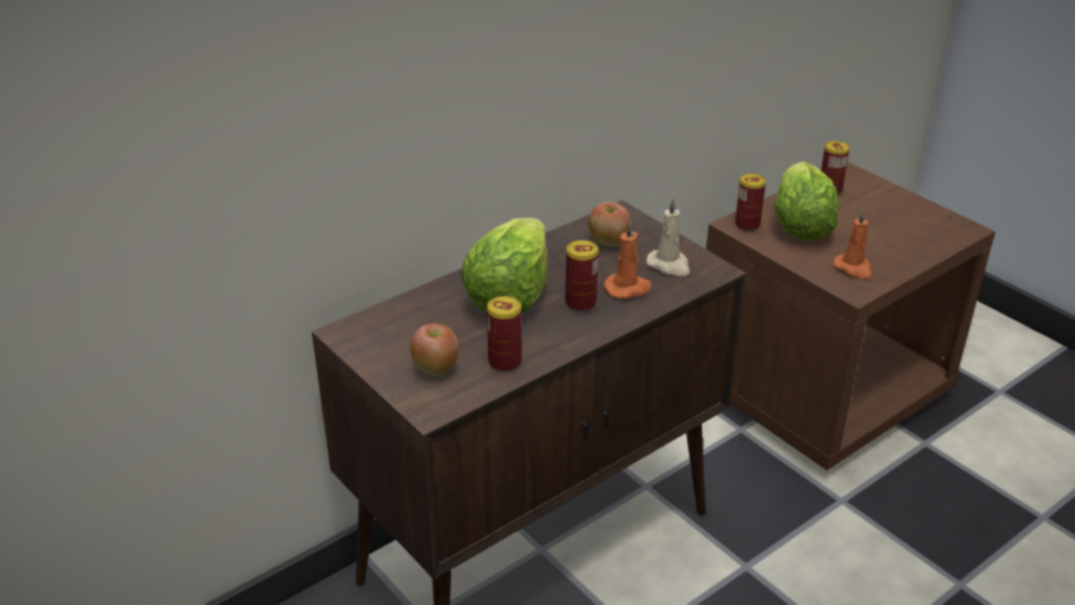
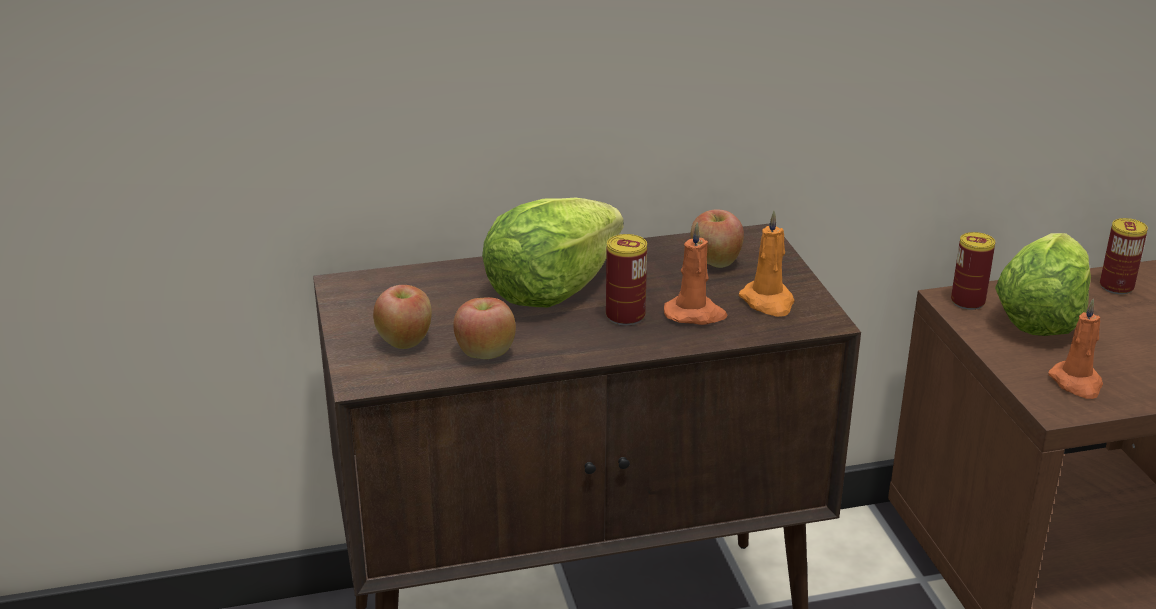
camera: 25 degrees right, 5 degrees down
can [487,296,522,372] -> apple [453,297,516,359]
beige candle [646,198,690,276] -> orange candle [739,210,794,317]

